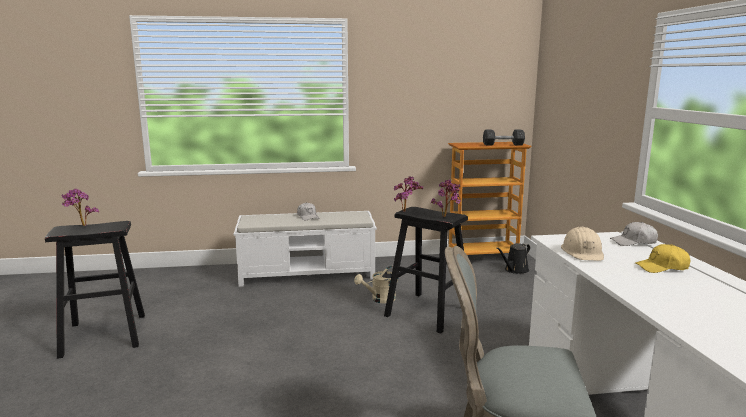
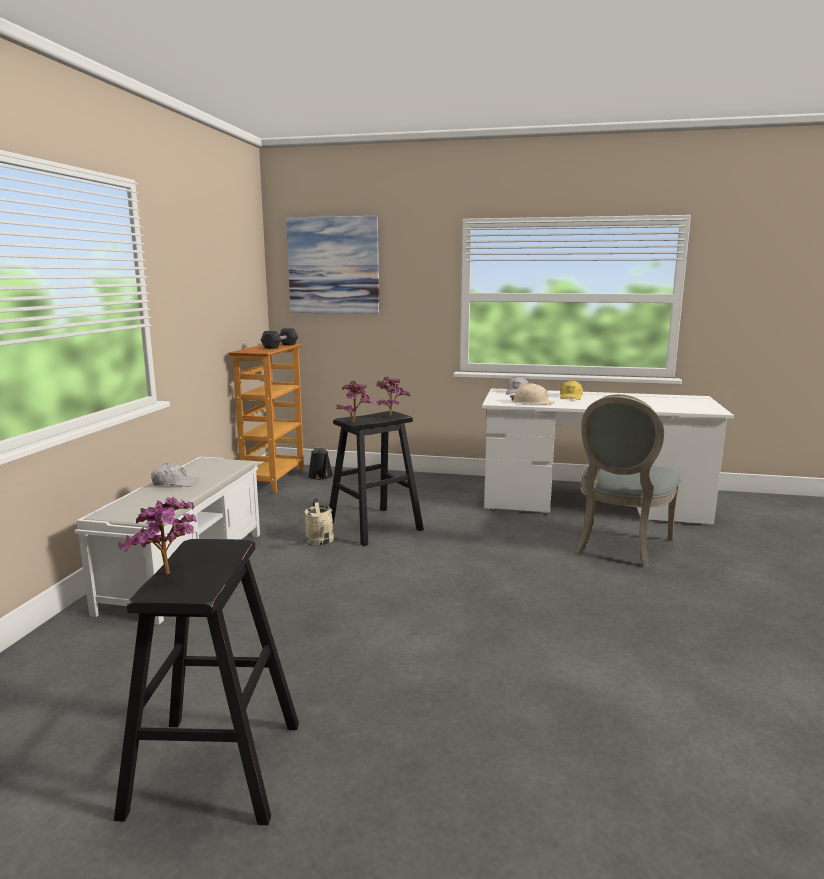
camera: 70 degrees left, 0 degrees up
none -> picture [286,216,379,314]

